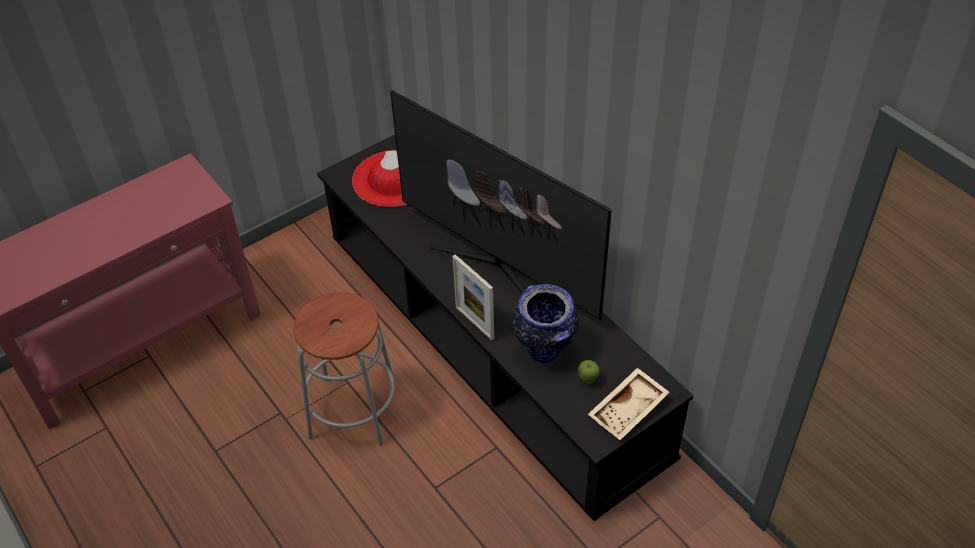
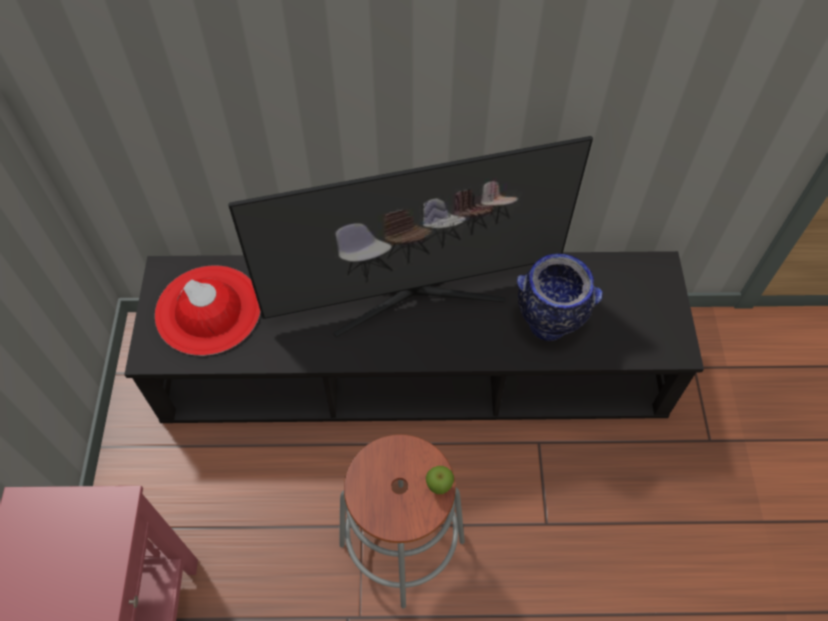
camera: 55 degrees left, 10 degrees up
picture frame [452,254,494,340] -> none
apple [578,360,599,384] -> apple moved to [426,466,454,494]
beige tray [588,368,670,440] -> none

